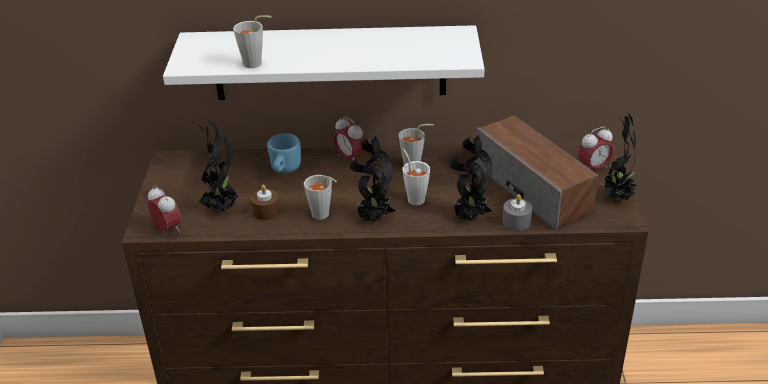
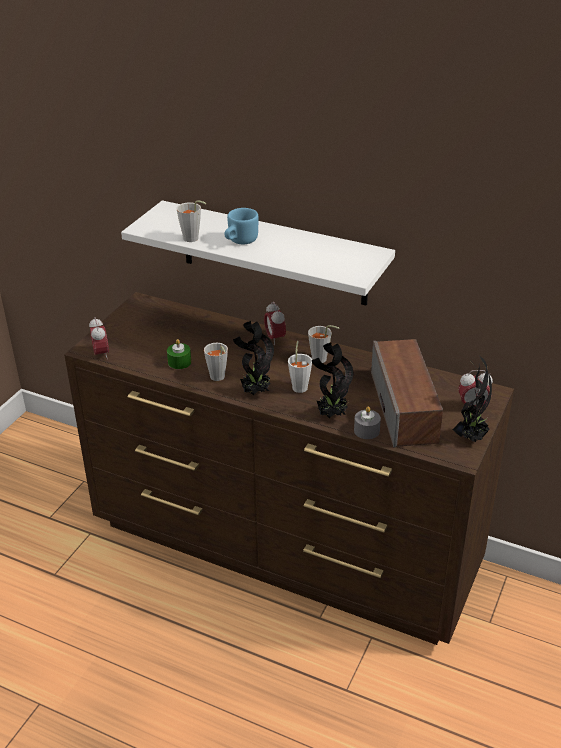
camera: 25 degrees right, 0 degrees up
potted plant [198,119,238,212] -> none
brown candle [251,185,280,220] -> green candle [167,339,191,369]
blue mug [267,133,301,173] -> blue mug moved to [225,208,259,244]

